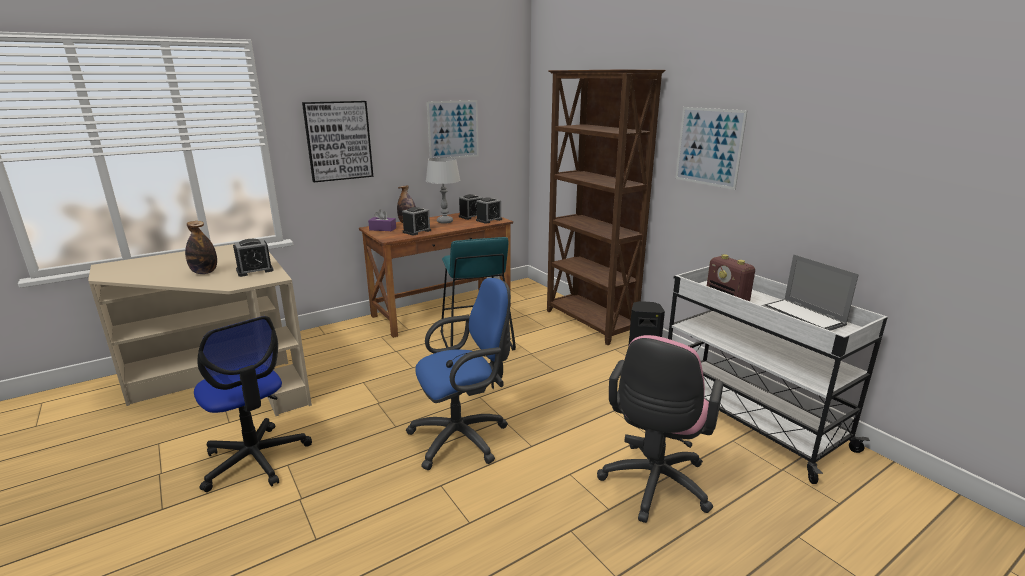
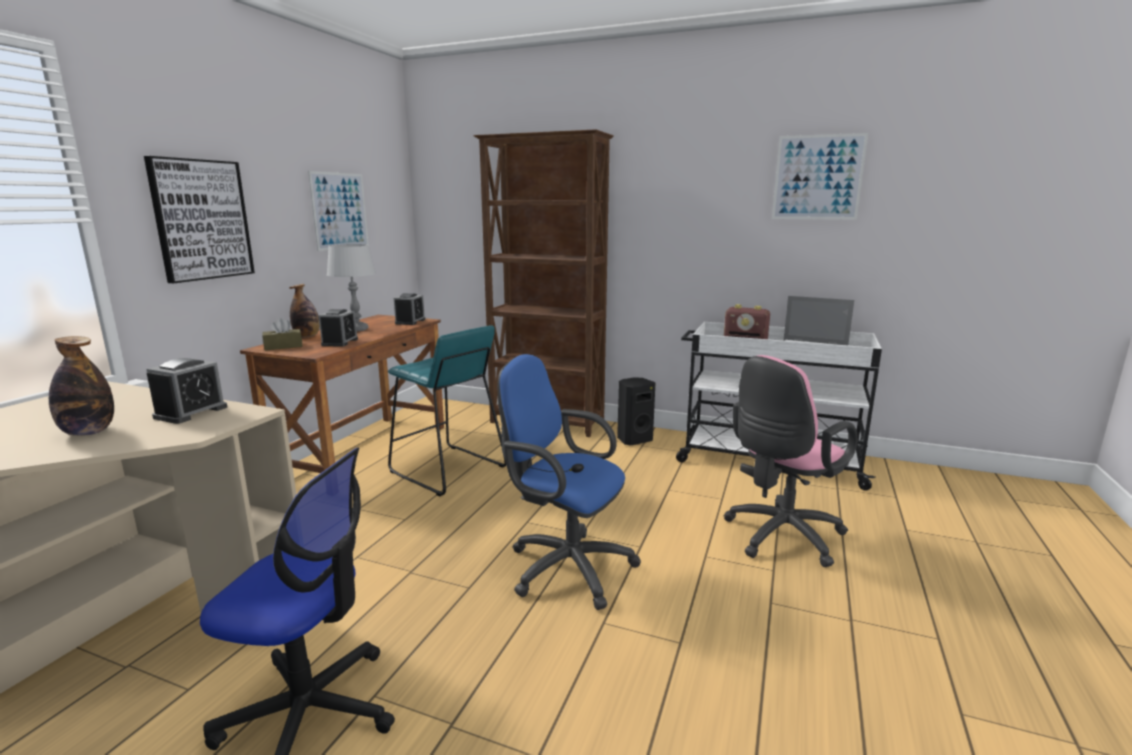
camera: 35 degrees left, 5 degrees down
purple tissue box [368,209,396,231] -> brown tissue box [262,318,303,350]
blue office chair [406,278,511,470] -> blue office chair turned 90 degrees counterclockwise [498,354,641,610]
alarm clock [459,194,483,220] -> none
pink office chair [597,335,723,523] -> pink office chair turned 60 degrees clockwise [723,355,858,567]
picture [675,107,748,190] -> picture moved to [772,133,868,220]

